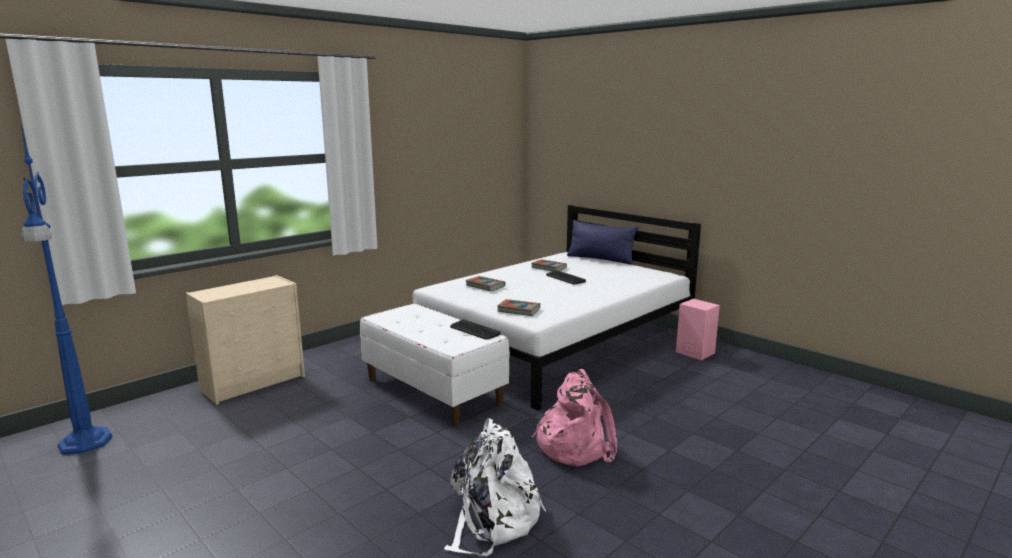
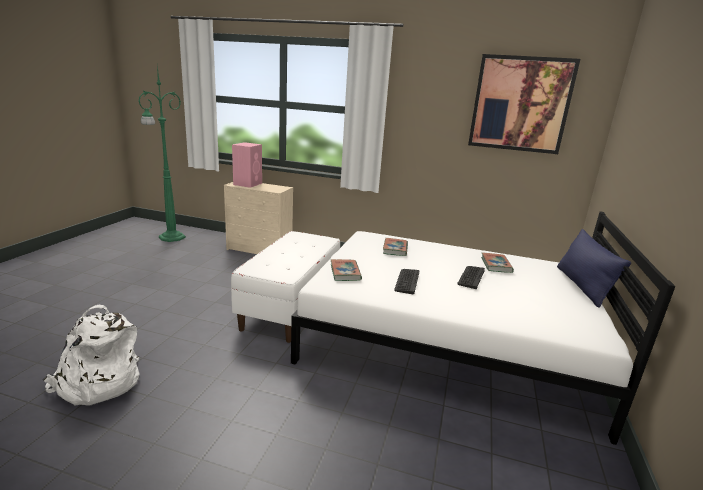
camera: 60 degrees right, 5 degrees up
blue floor lamp [21,126,112,455] -> green floor lamp [139,66,186,242]
keyboard [450,319,501,340] -> keyboard moved to [394,269,419,294]
pink backpack [532,369,617,467] -> none
pink speaker [676,299,720,360] -> pink speaker moved to [232,142,262,188]
none -> picture [468,54,580,154]

